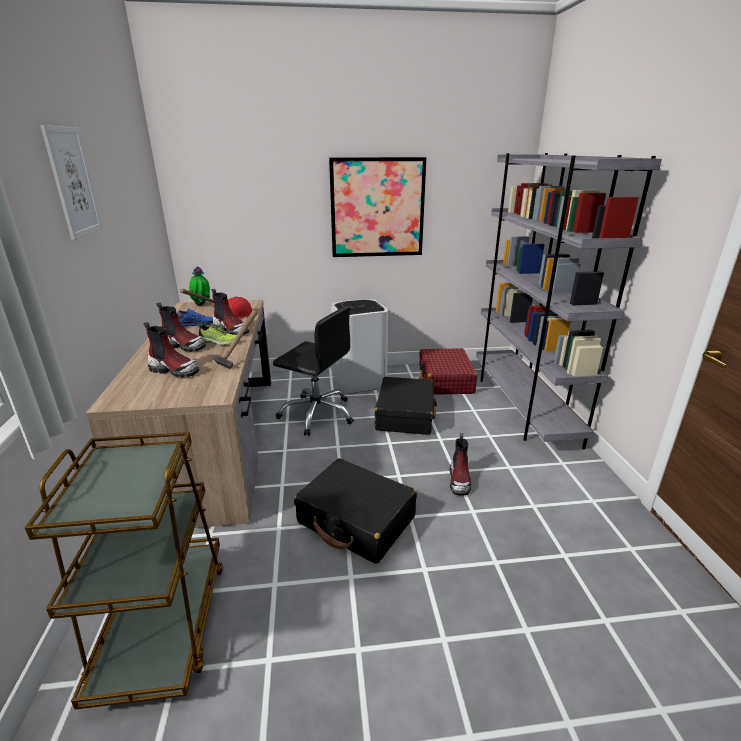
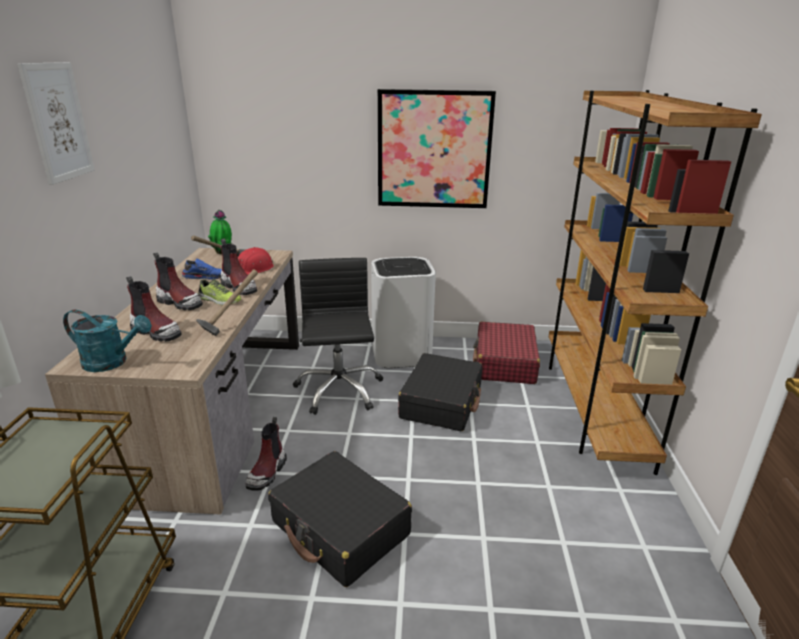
camera: 10 degrees right, 0 degrees up
black office chair [273,305,354,436] -> black office chair turned 135 degrees counterclockwise [293,258,383,415]
boot [449,433,471,496] -> boot moved to [246,417,287,491]
grey bookcase [476,153,662,449] -> brown bookcase [549,90,762,475]
none -> turquoise watering can [63,309,152,372]

